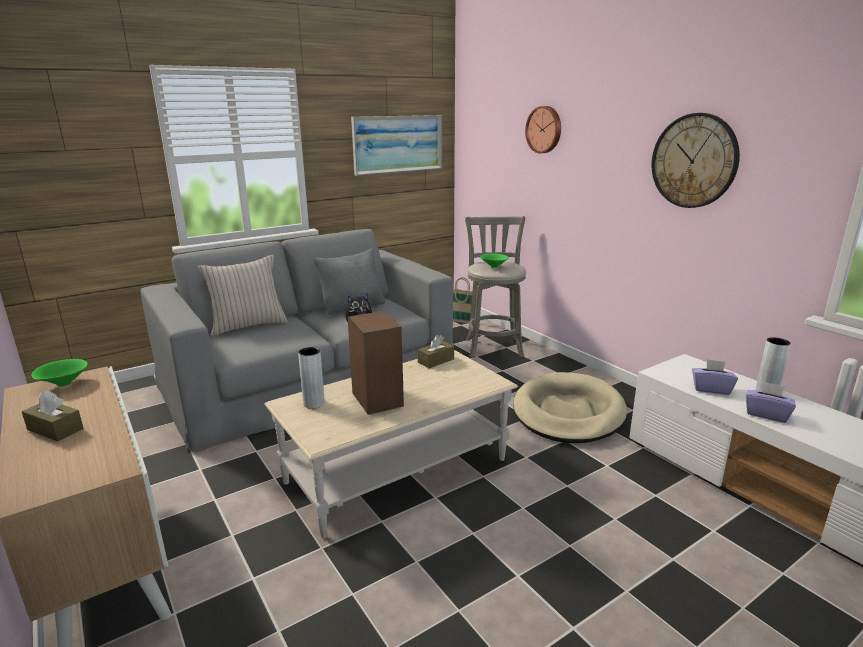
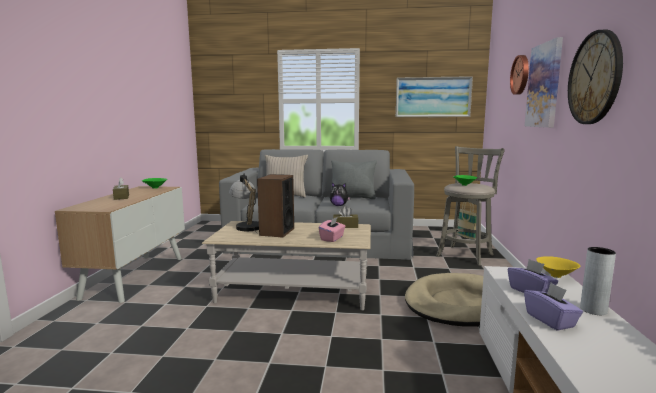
camera: 40 degrees right, 10 degrees down
grey vase [298,347,325,409] -> table lamp [229,173,259,233]
none -> pink tissue box [319,217,346,242]
none -> picture [525,37,563,128]
none -> yellow bowl [536,256,580,278]

